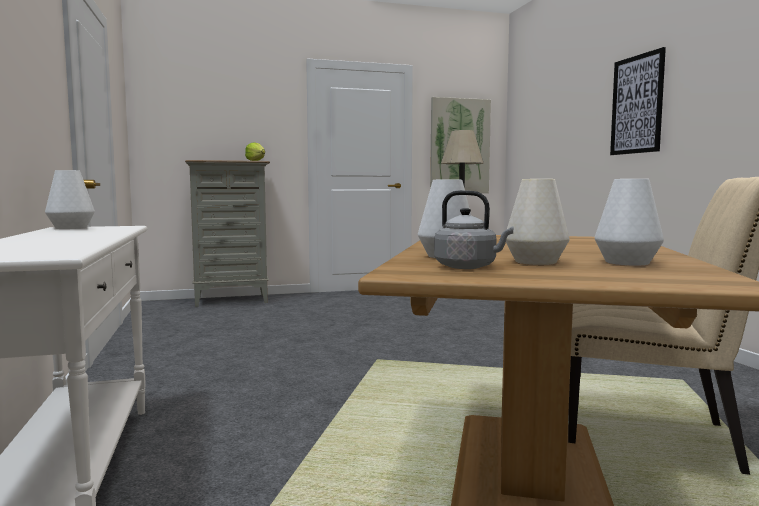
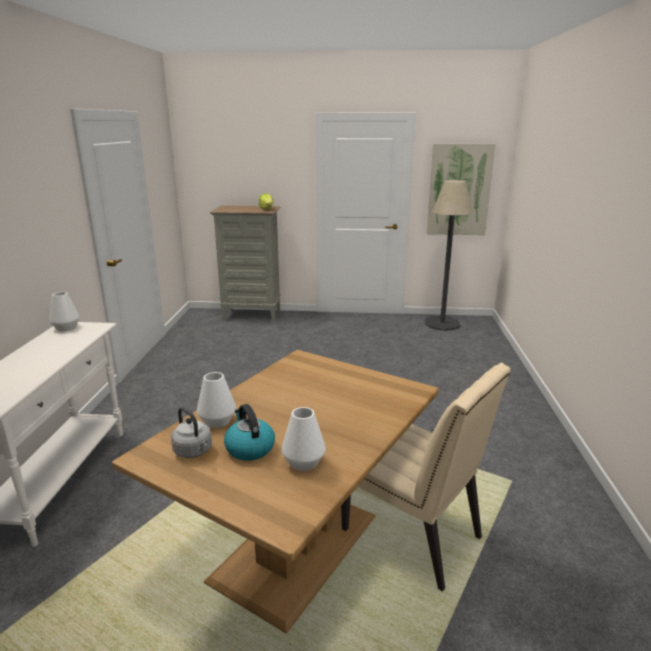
camera: 20 degrees right, 15 degrees up
white vase [506,179,570,265] -> kettle [224,404,275,461]
picture [610,47,666,155] -> none

